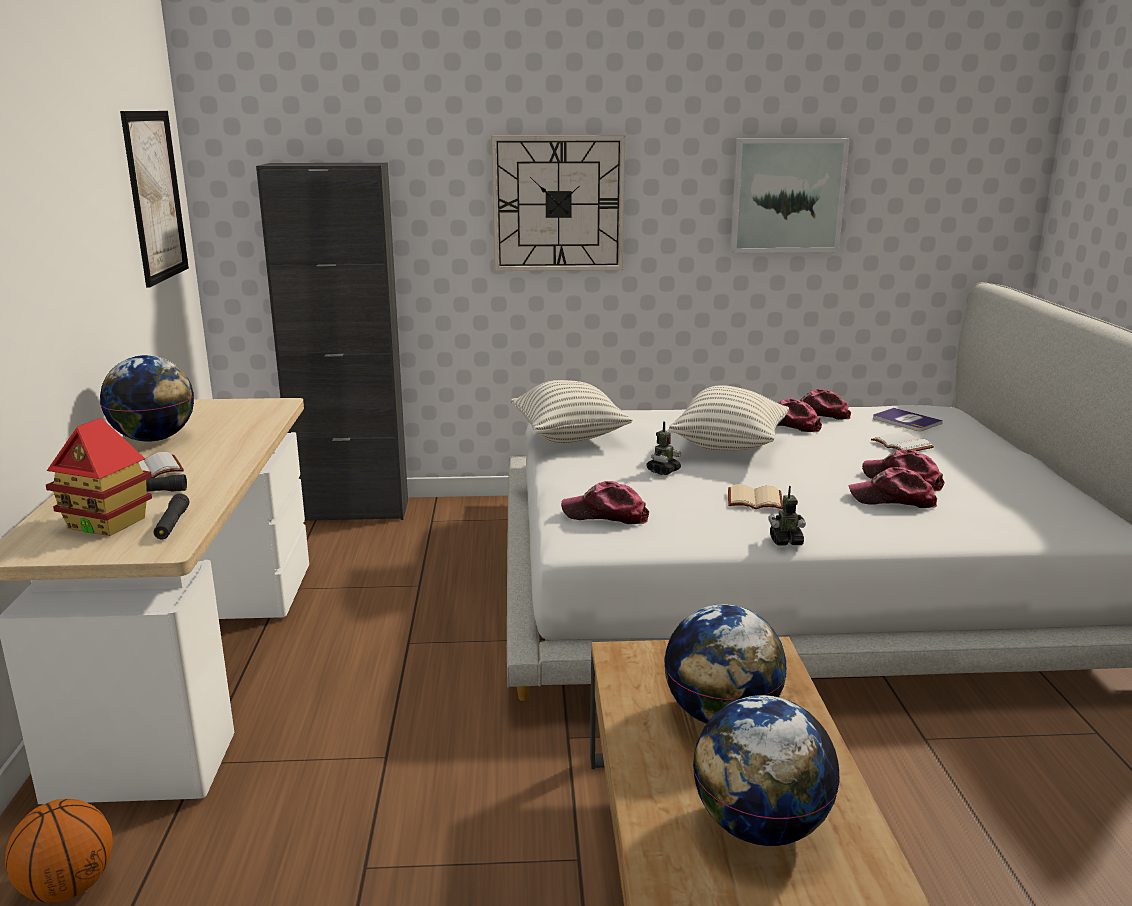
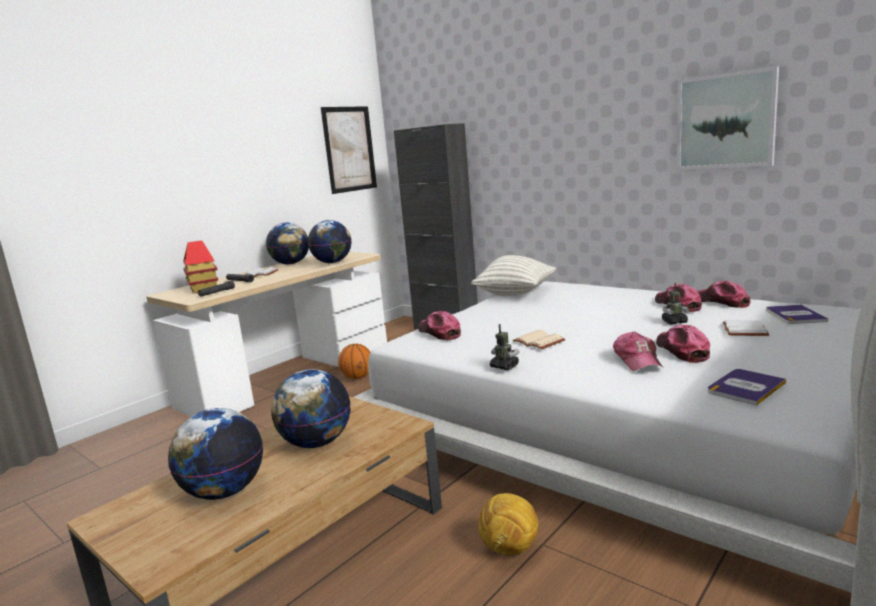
camera: 45 degrees right, 5 degrees down
basketball [5,799,113,903] -> basketball moved to [338,344,370,379]
wall clock [491,135,625,271] -> none
toy robot [646,421,681,475] -> toy robot moved to [662,283,689,324]
pillow [669,385,789,451] -> none
cap [849,467,937,508] -> cap turned 150 degrees counterclockwise [613,331,663,371]
none -> globe [308,220,351,263]
none -> football [478,493,538,555]
none -> book [708,369,786,406]

